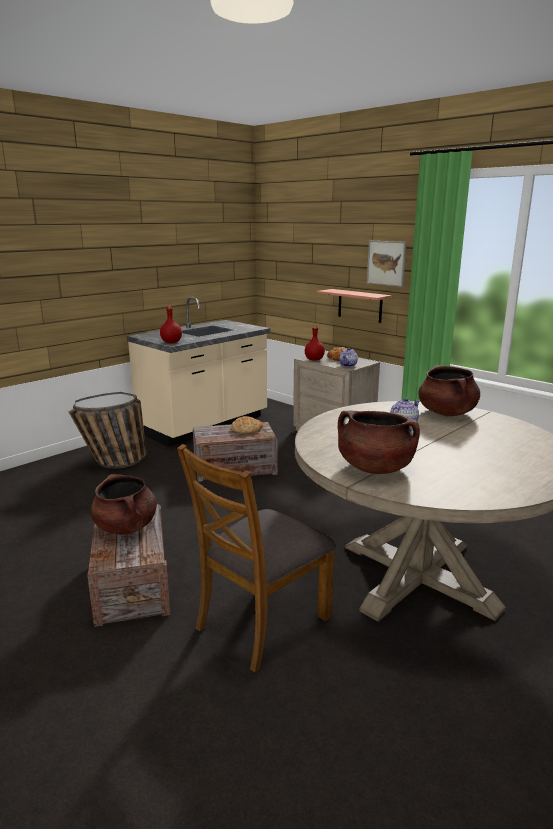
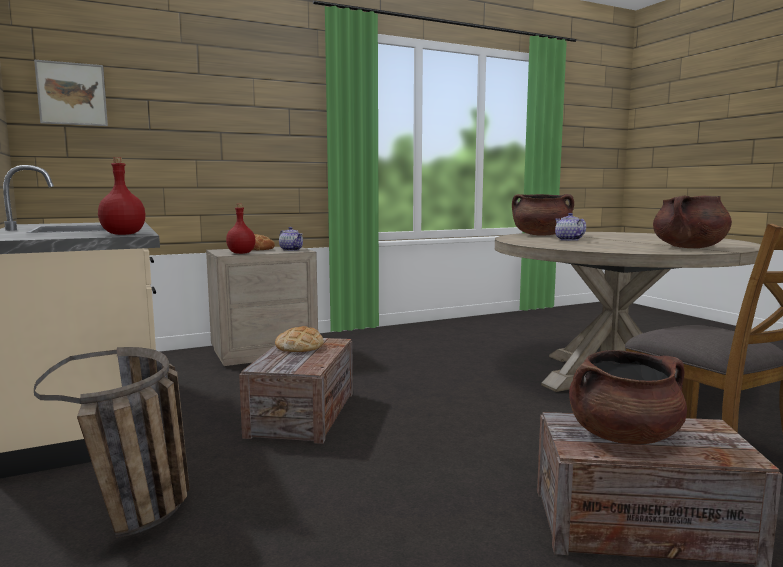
camera: 70 degrees left, 10 degrees down
shelf [317,289,392,323] -> none
picture [367,241,406,287] -> picture moved to [34,59,108,126]

